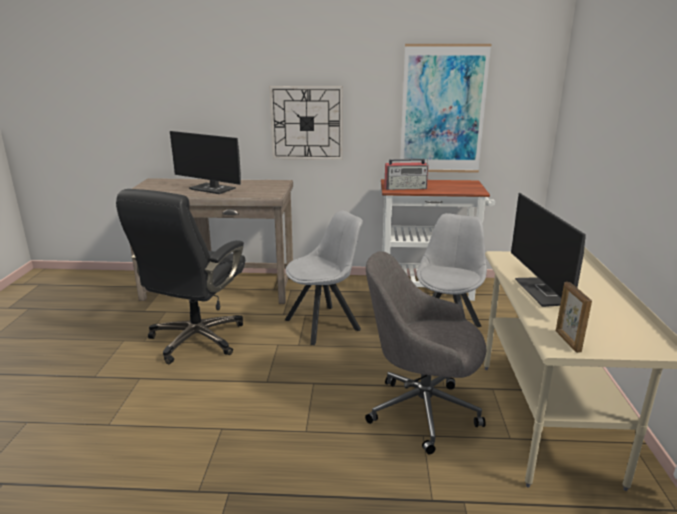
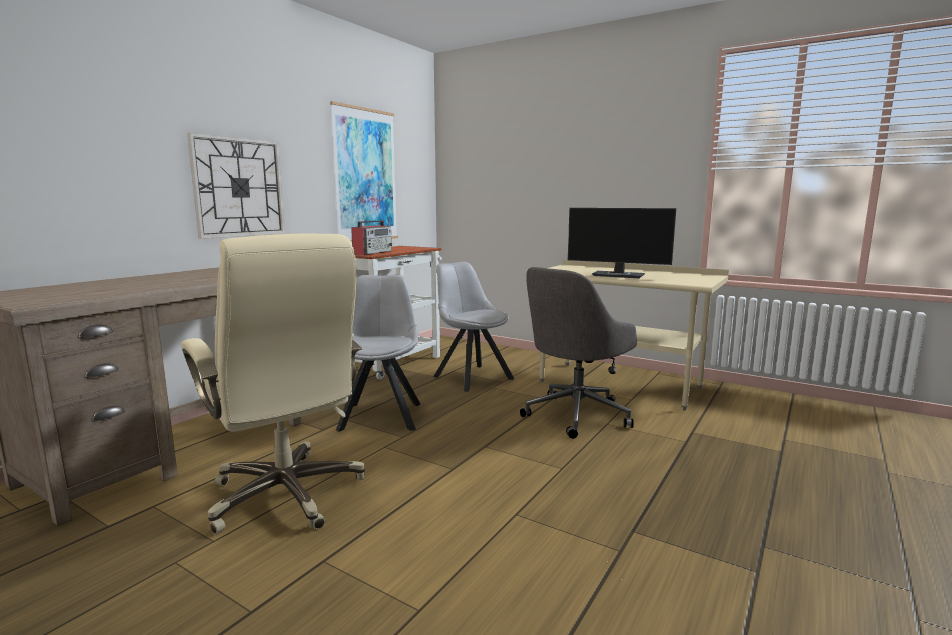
camera: 60 degrees left, 10 degrees down
black office chair [116,189,245,364] -> beige office chair [181,234,365,534]
monitor [170,131,241,194] -> none
picture frame [556,282,592,353] -> none

